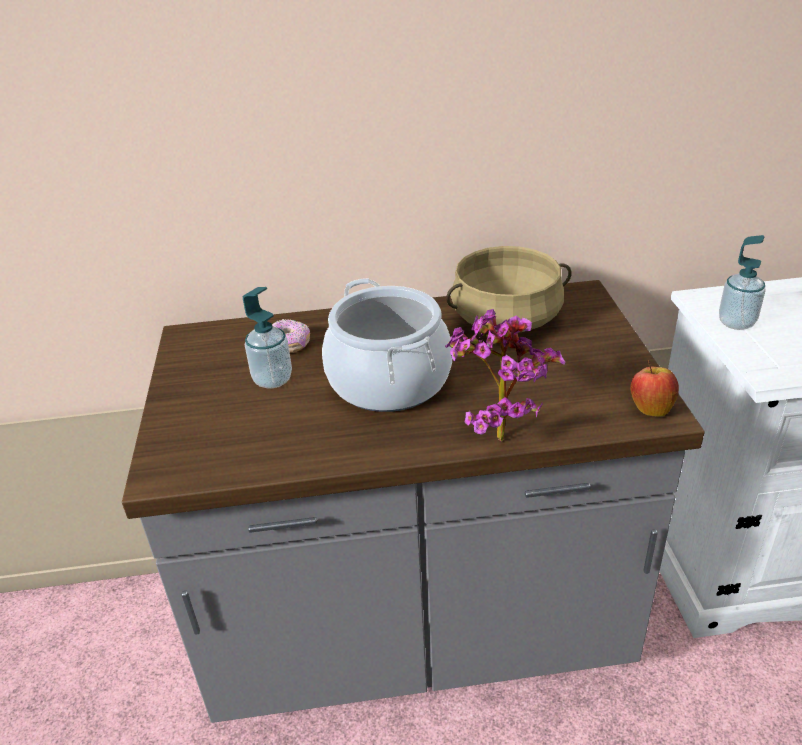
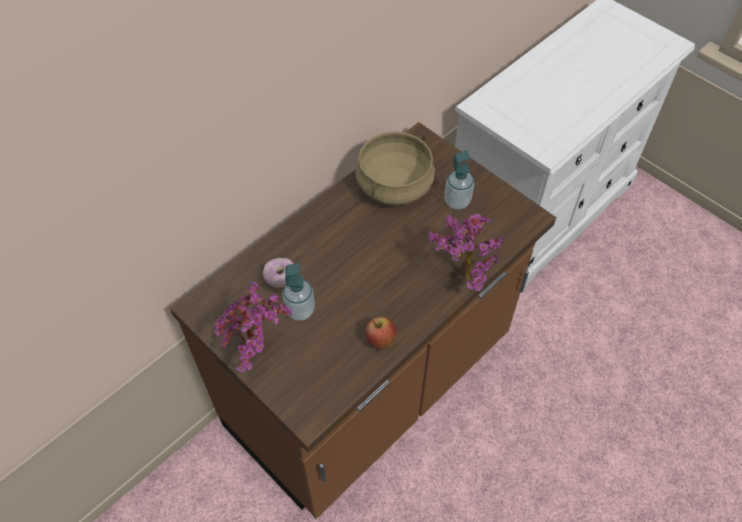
camera: 40 degrees left, 20 degrees up
grey counter [122,280,705,723] -> brown counter [170,122,556,519]
cooking pot [322,278,452,412] -> none
apple [630,360,679,417] -> apple moved to [365,317,397,349]
soap dispenser [719,235,765,330] -> soap dispenser moved to [445,150,474,209]
none -> potted plant [214,282,292,372]

